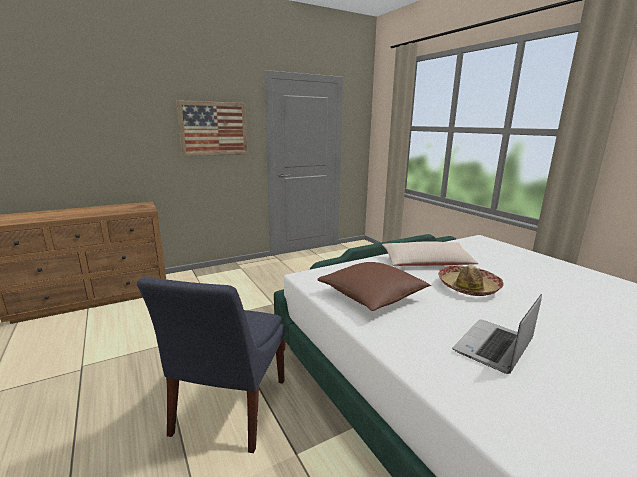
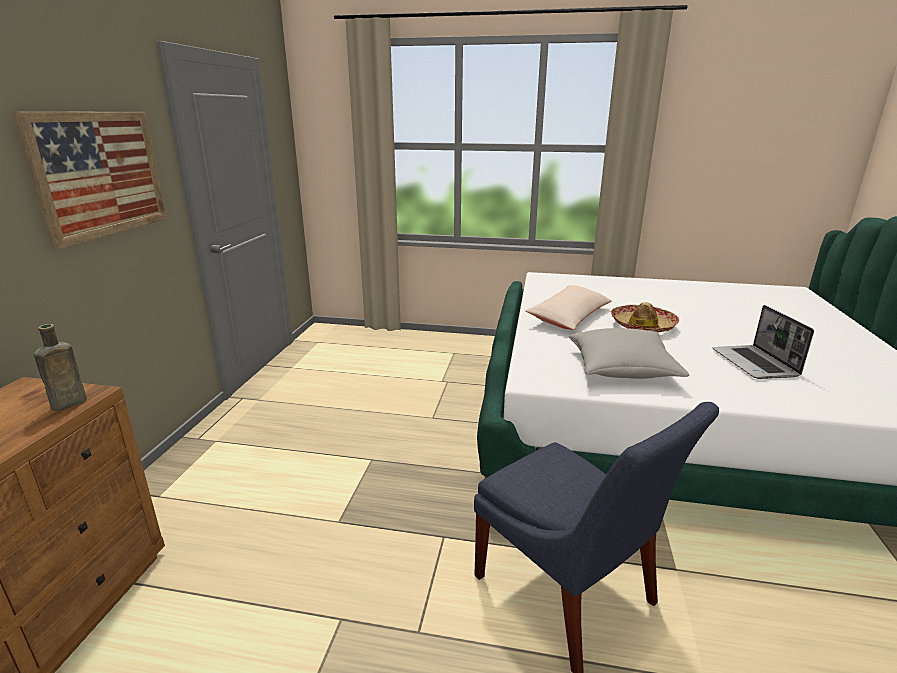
camera: 50 degrees left, 5 degrees up
brown pillow [317,262,431,311] -> grey pillow [569,328,689,379]
none -> brown bottle [34,324,87,411]

